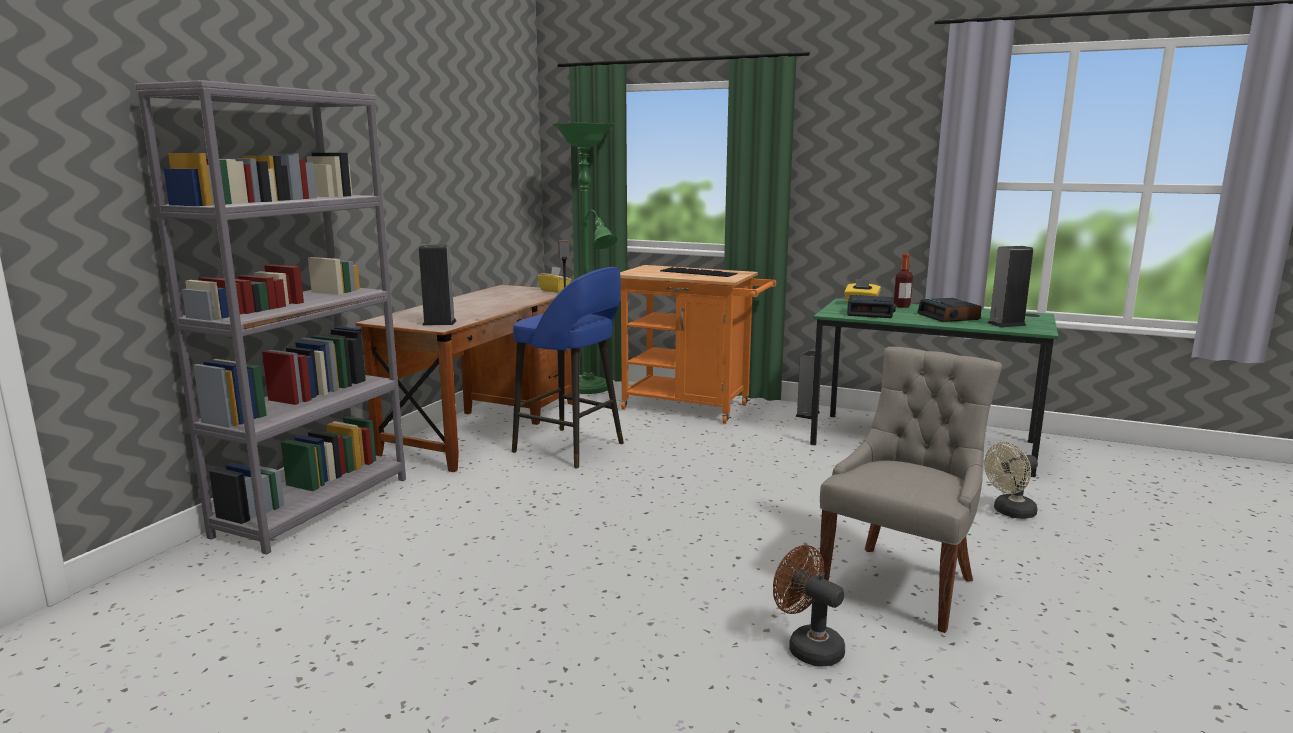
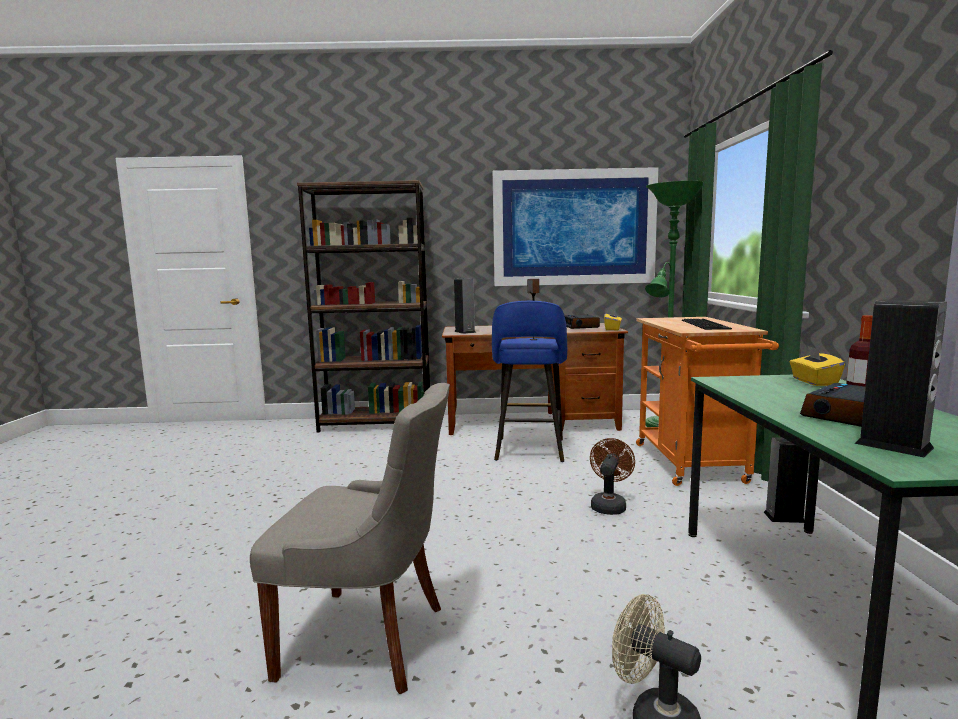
camera: 65 degrees right, 5 degrees down
grey bookcase [135,80,406,555] -> brown bookcase [297,180,430,432]
brown fan [773,545,845,667] -> brown fan moved to [590,438,635,515]
alarm clock [847,295,896,318] -> alarm clock moved to [564,314,600,329]
none -> picture [493,167,658,286]

